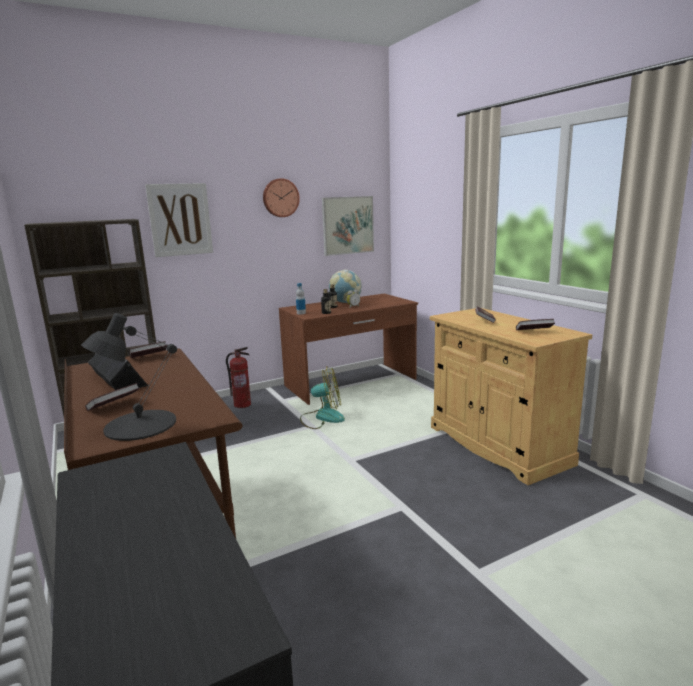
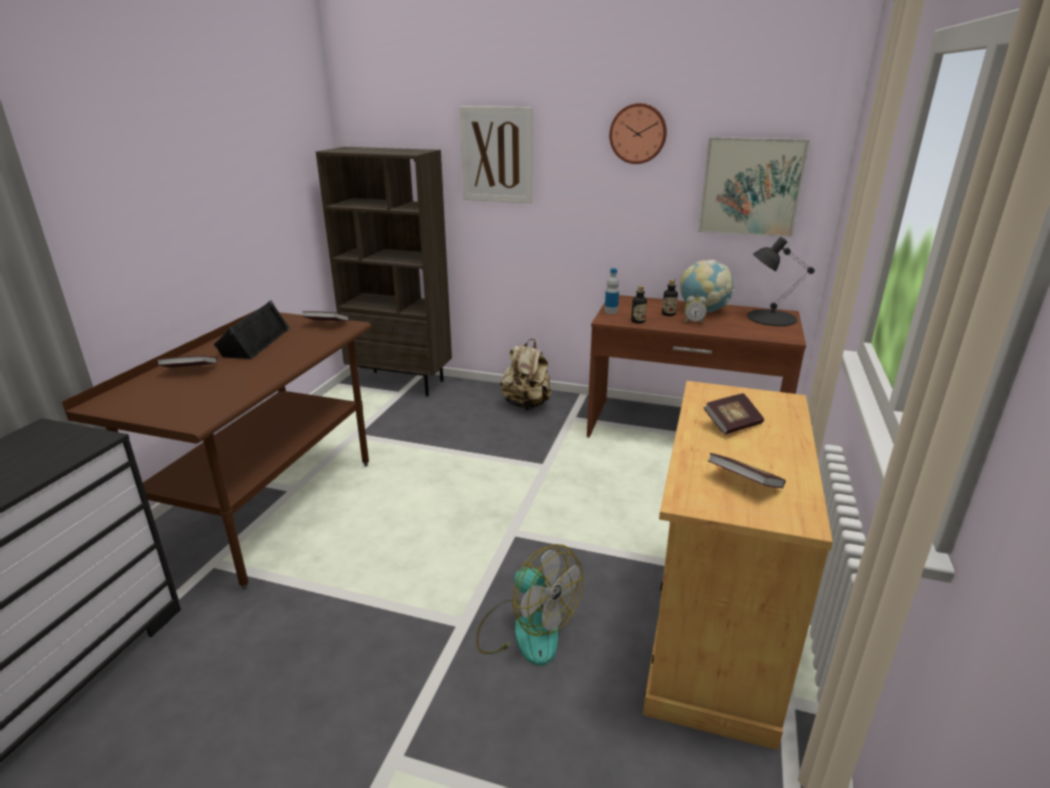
camera: 45 degrees right, 10 degrees up
black table lamp [81,313,177,441] -> black table lamp moved to [747,237,815,326]
fire extinguisher [226,347,251,408] -> beige backpack [500,339,552,411]
fan [300,366,345,429] -> fan moved to [476,544,583,666]

